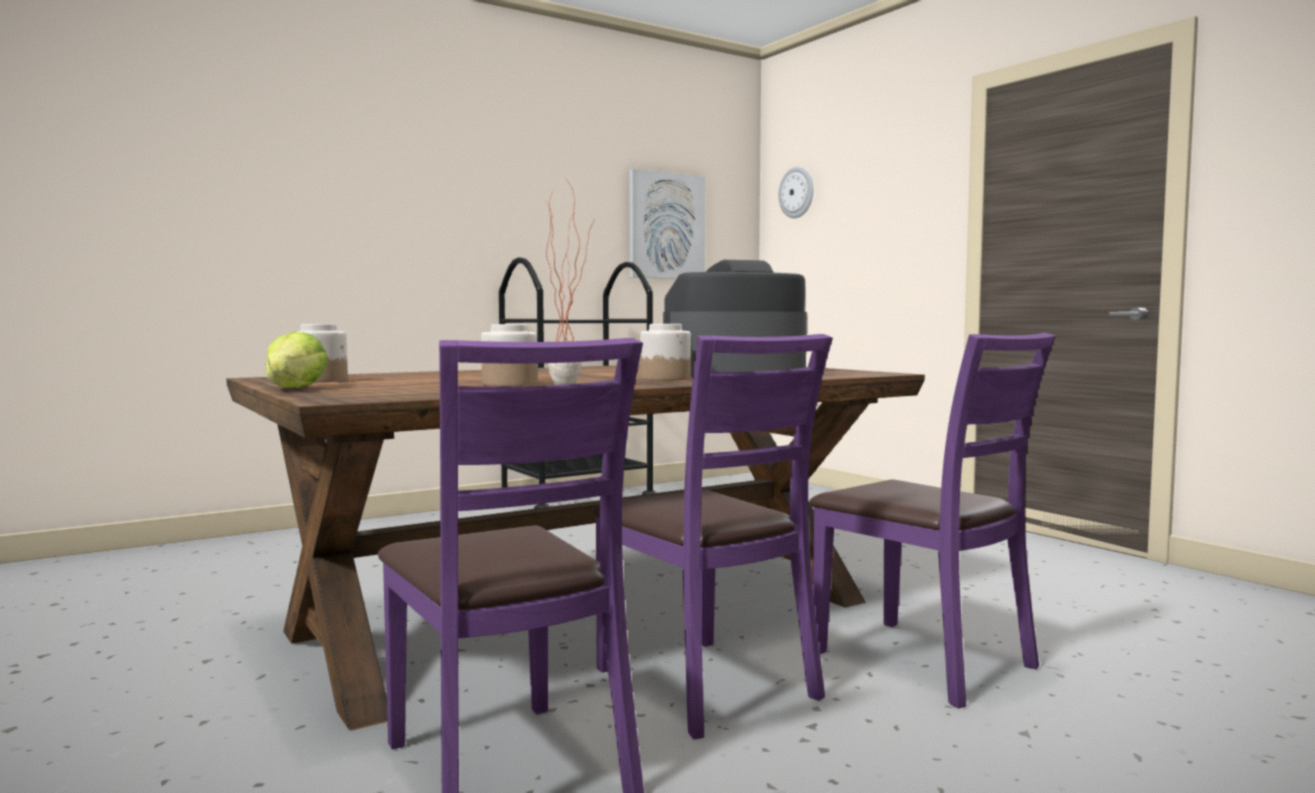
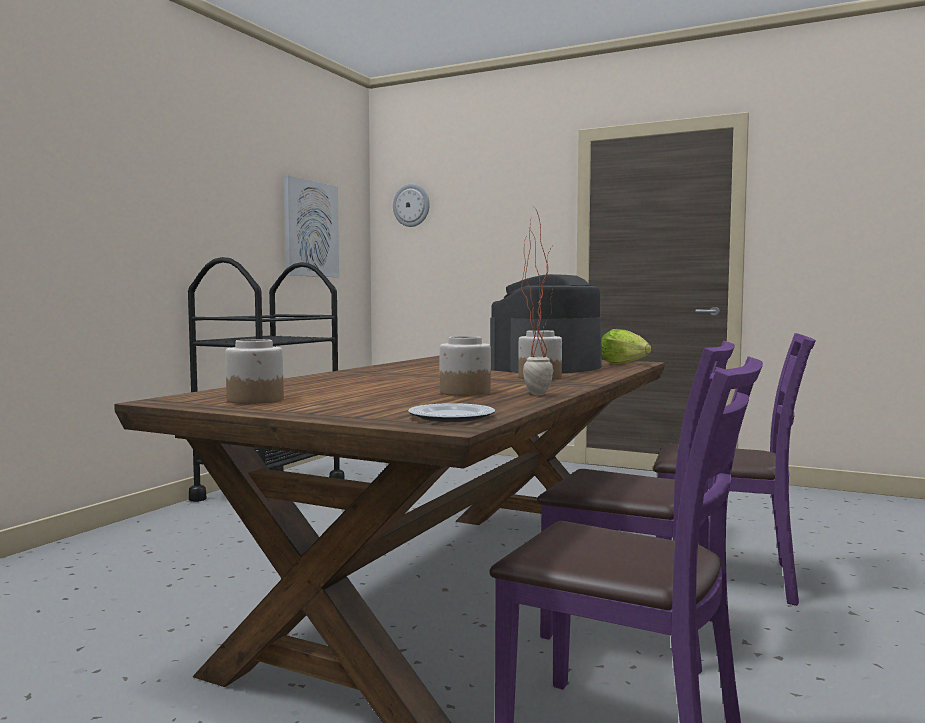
camera: 30 degrees left, 0 degrees up
lettuce [266,332,328,388] -> lettuce moved to [601,329,651,364]
none -> plate [408,403,495,422]

